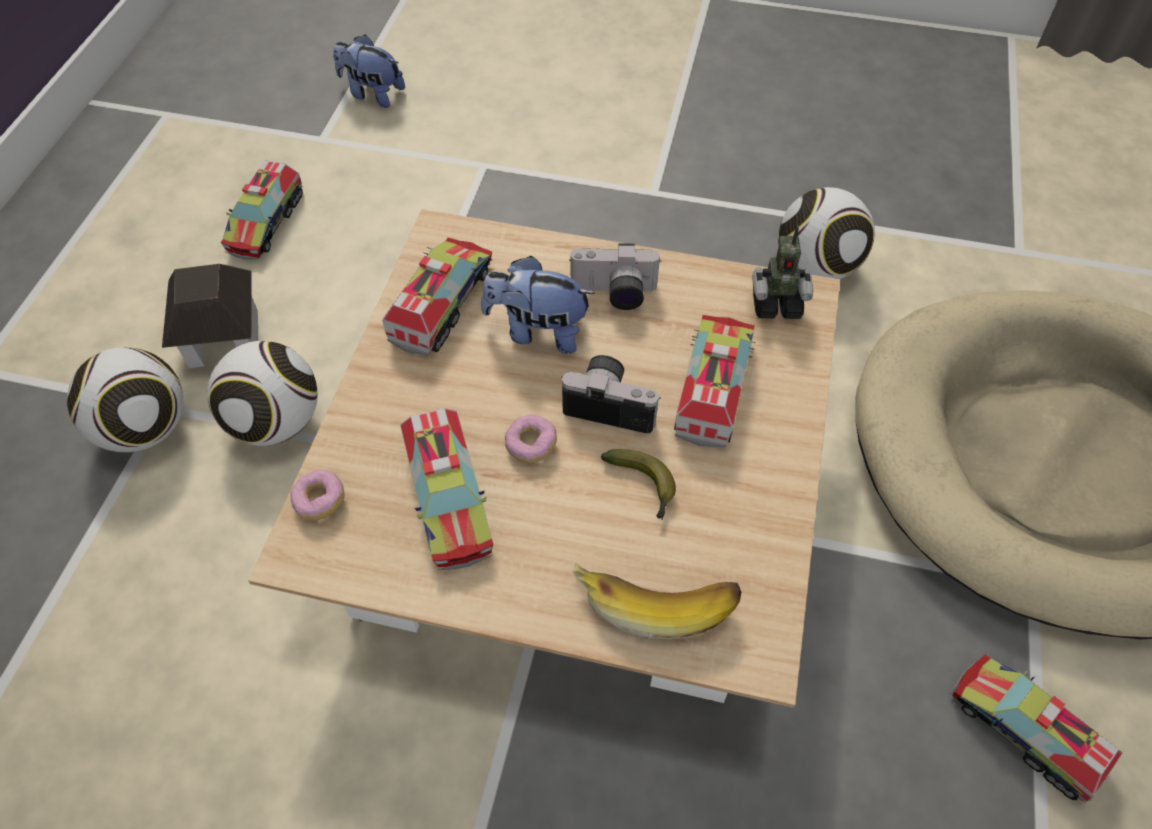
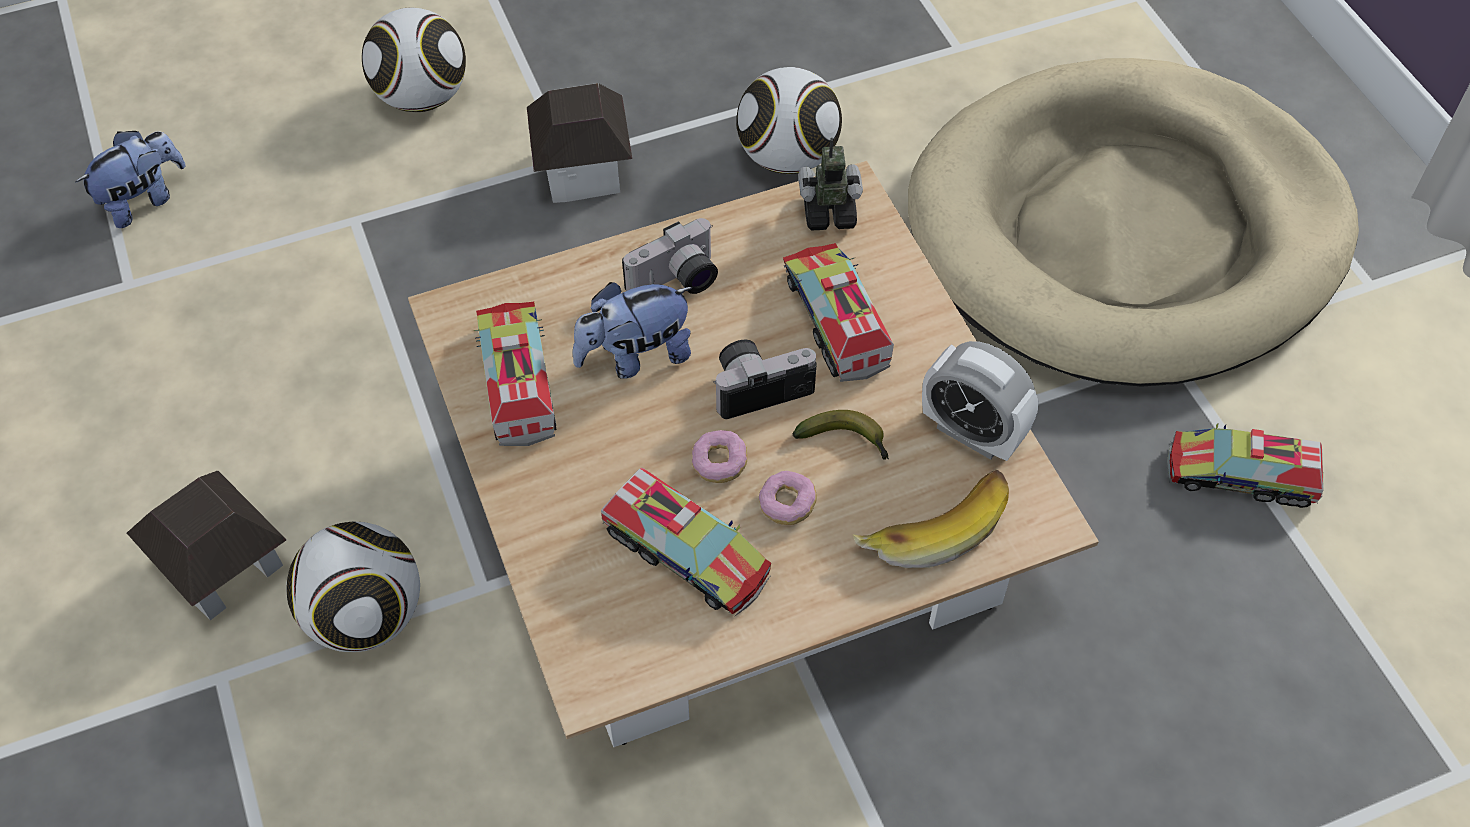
camera: 35 degrees left, 0 degrees up
football [67,347,183,453] -> football moved to [362,8,466,112]
toy truck [221,160,303,259] -> none
donut [290,470,345,520] -> donut moved to [759,471,817,525]
plush toy [333,35,405,108] -> plush toy turned 150 degrees clockwise [75,131,185,228]
toy robot [752,225,813,319] -> toy robot turned 150 degrees counterclockwise [799,138,863,231]
none -> toy house [527,83,632,203]
none -> alarm clock [922,341,1038,461]

